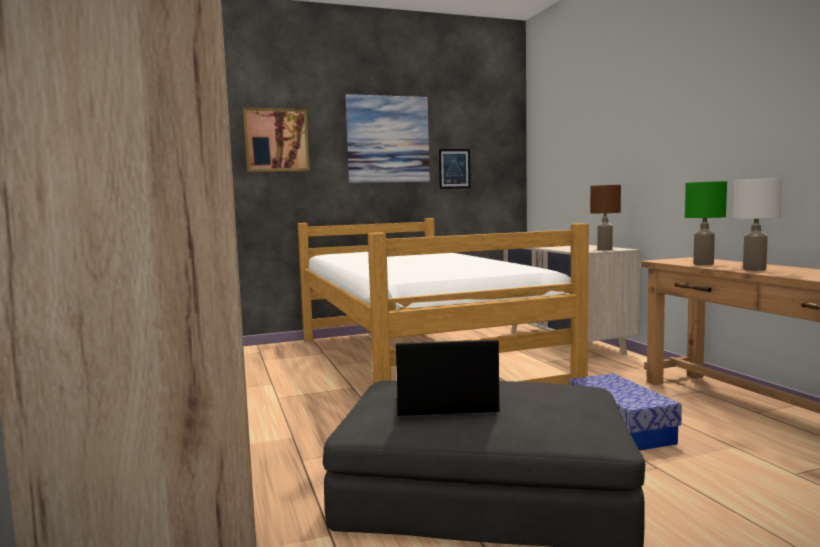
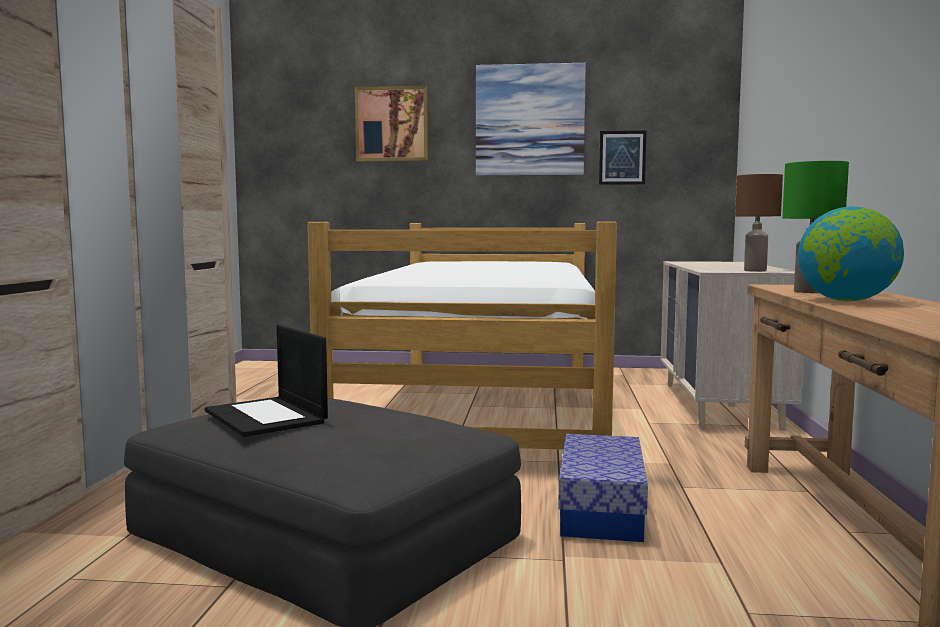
camera: 25 degrees right, 0 degrees up
laptop [396,340,500,416] -> laptop turned 150 degrees counterclockwise [205,325,328,437]
white table lamp [733,178,782,271] -> globe [798,206,904,301]

